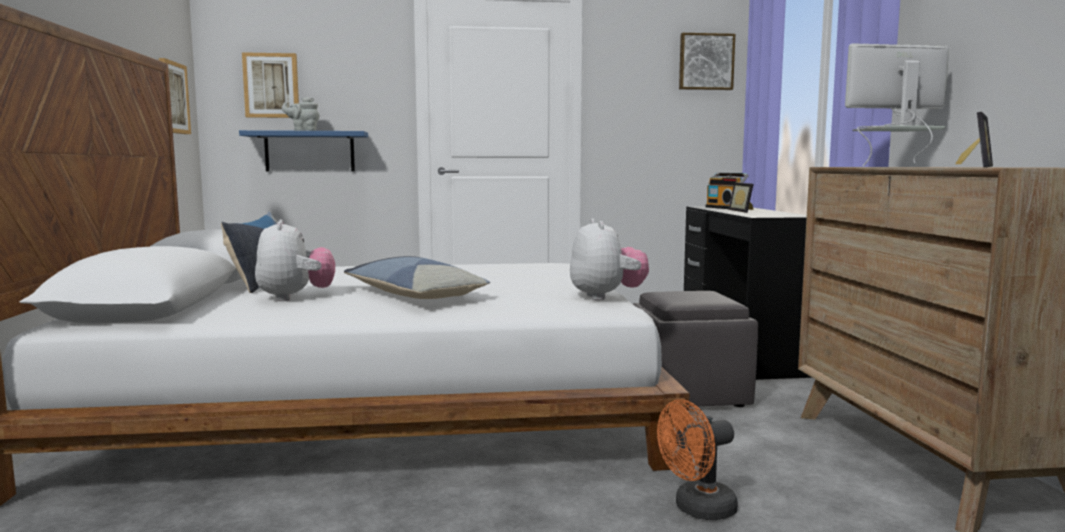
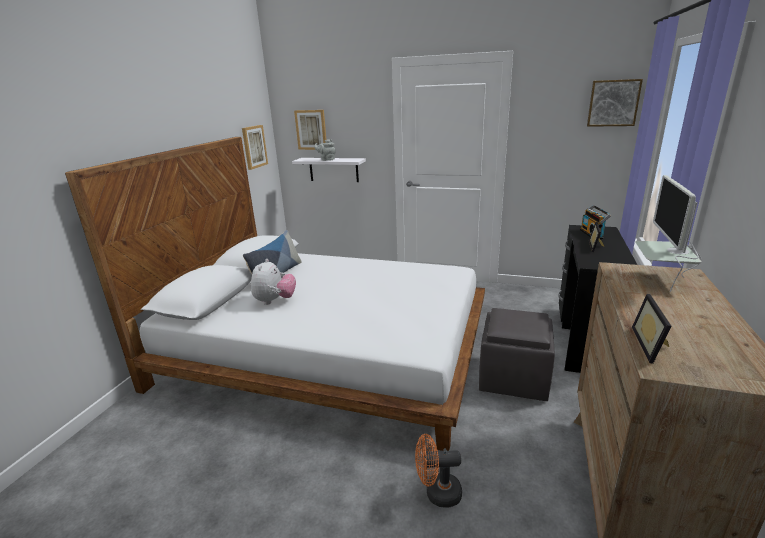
camera: 25 degrees right, 15 degrees up
blue shelf [239,130,368,171] -> white shelf [292,158,366,182]
pillow [344,256,490,299] -> none
plush toy [570,219,649,300] -> none
monitor [845,44,949,167] -> monitor turned 90 degrees counterclockwise [635,175,702,292]
picture frame [956,112,993,167] -> picture frame turned 135 degrees clockwise [632,294,671,364]

